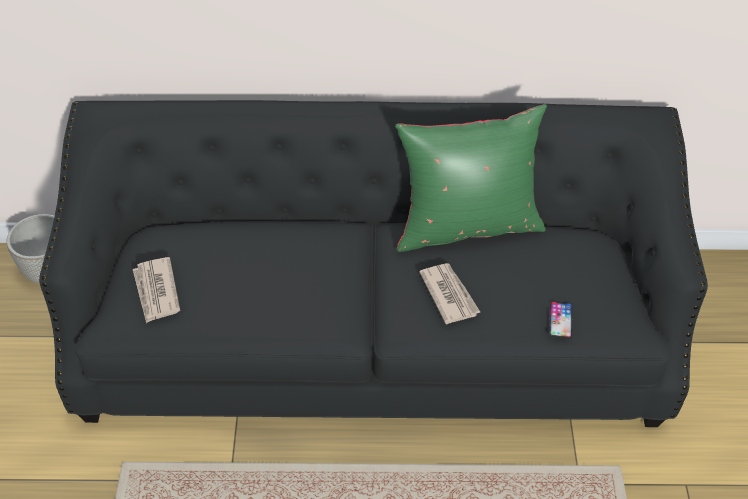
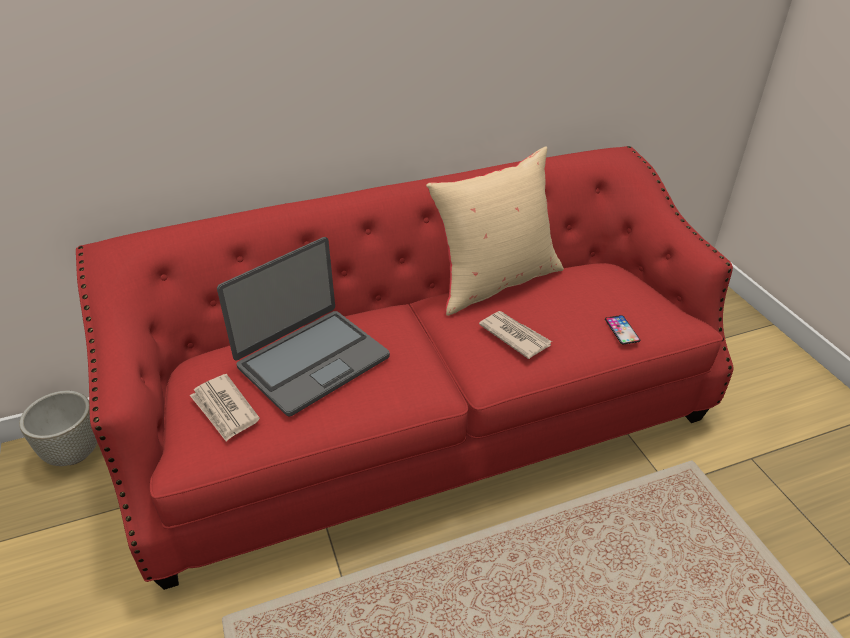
camera: 20 degrees left, 10 degrees down
black sofa [39,100,708,427] -> red sofa [76,146,733,590]
green pillow [395,104,547,252] -> beige pillow [426,147,564,316]
none -> laptop [217,237,390,416]

